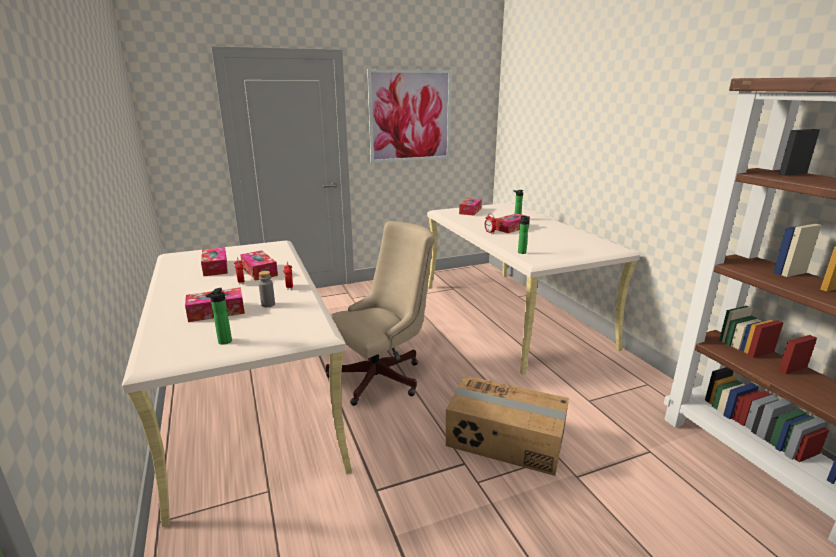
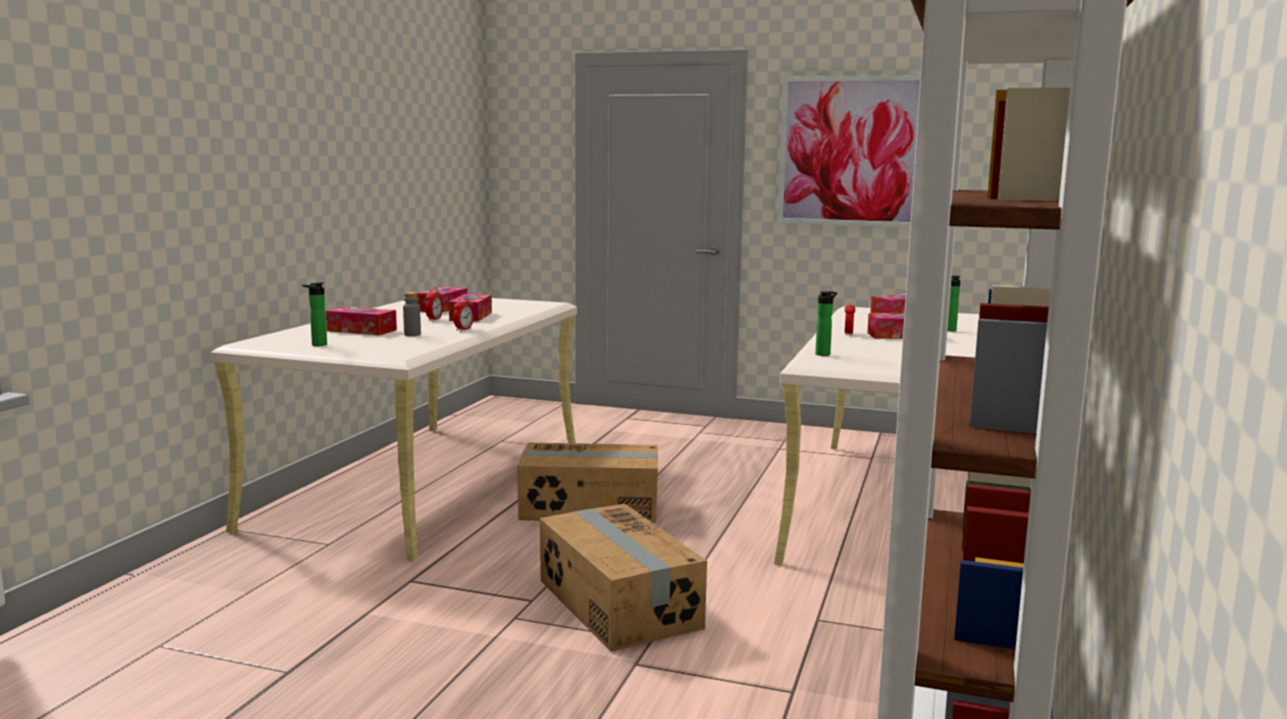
camera: 40 degrees right, 10 degrees down
beige office chair [326,221,435,406] -> cardboard box [517,443,658,523]

